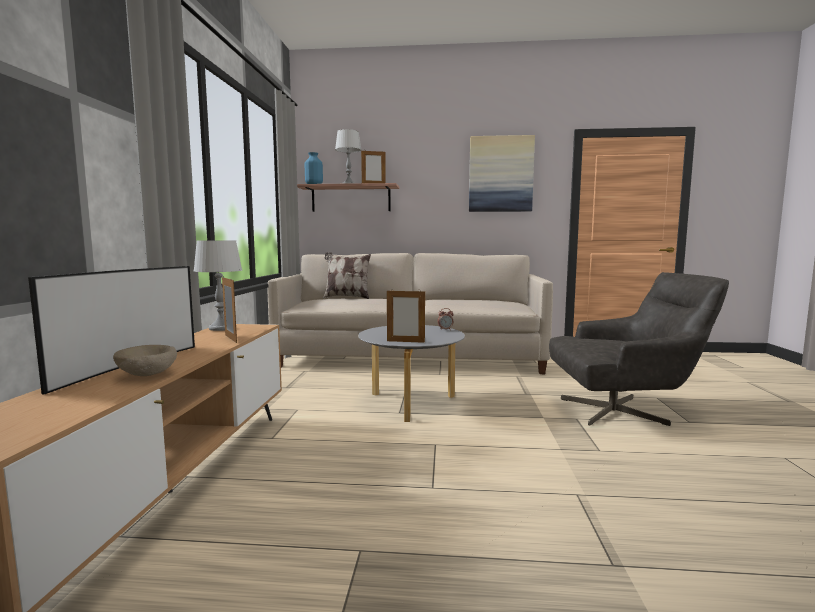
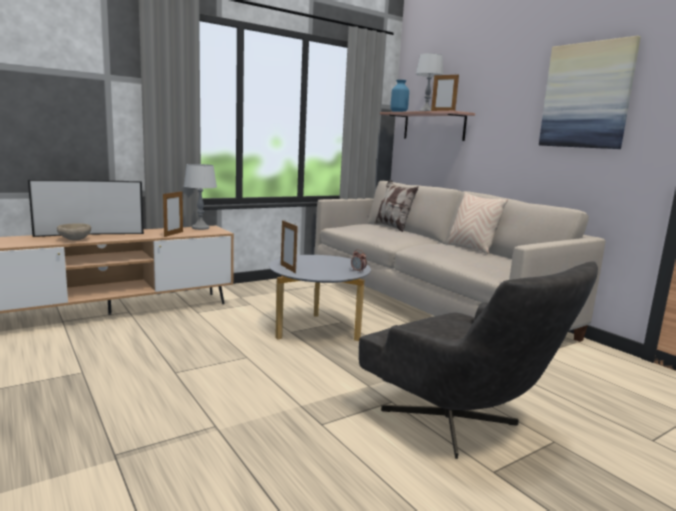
camera: 50 degrees right, 5 degrees up
none -> beige pillow [446,192,508,254]

